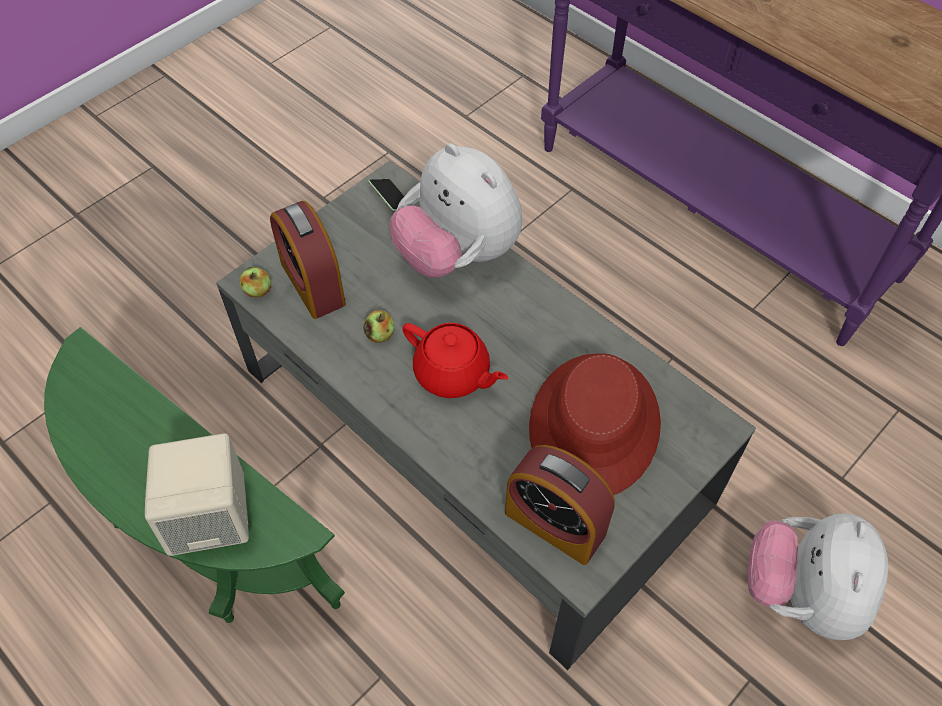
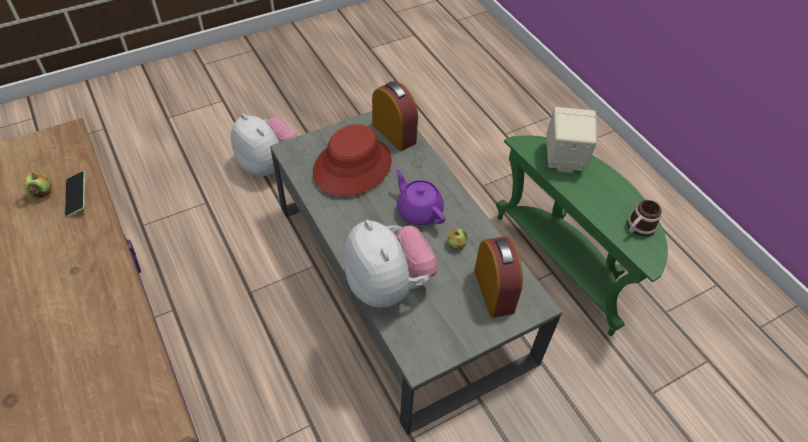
camera: 165 degrees left, 5 degrees down
apple [239,267,271,297] -> apple moved to [23,173,52,198]
phone [368,179,404,211] -> phone moved to [65,171,85,217]
red teapot [402,323,508,398] -> purple teapot [395,169,445,225]
plush toy [748,513,888,640] -> plush toy turned 75 degrees counterclockwise [231,113,298,176]
none -> mug [627,200,662,237]

